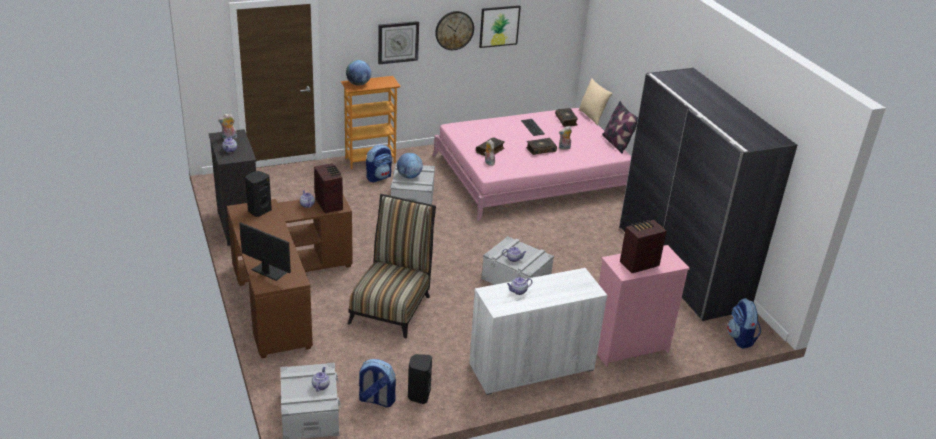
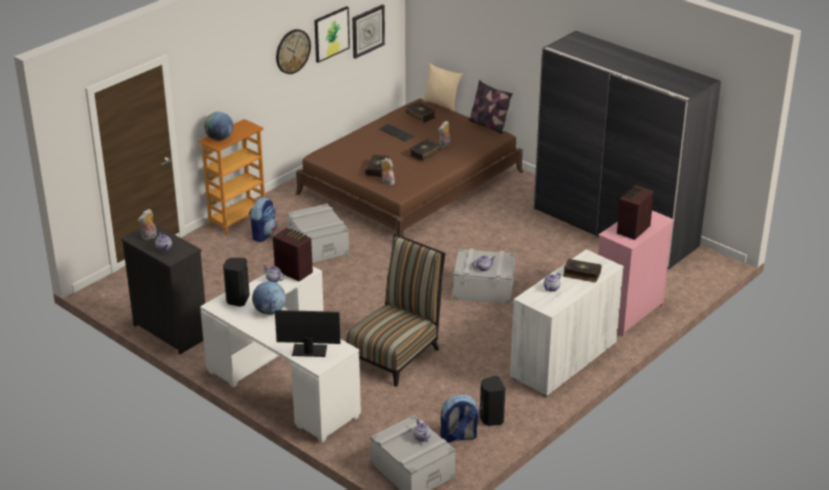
camera: 25 degrees left, 0 degrees up
brown desk [227,194,353,359] -> white desk [200,266,361,442]
chair [348,194,436,338] -> chair turned 45 degrees clockwise [345,234,446,387]
wall clock [378,21,419,64] -> wall clock moved to [352,4,385,59]
globe [397,153,423,178] -> globe moved to [252,281,286,315]
pink bed [432,108,631,221] -> brown bed [295,99,523,236]
backpack [727,298,761,348] -> none
none -> book [563,259,602,282]

